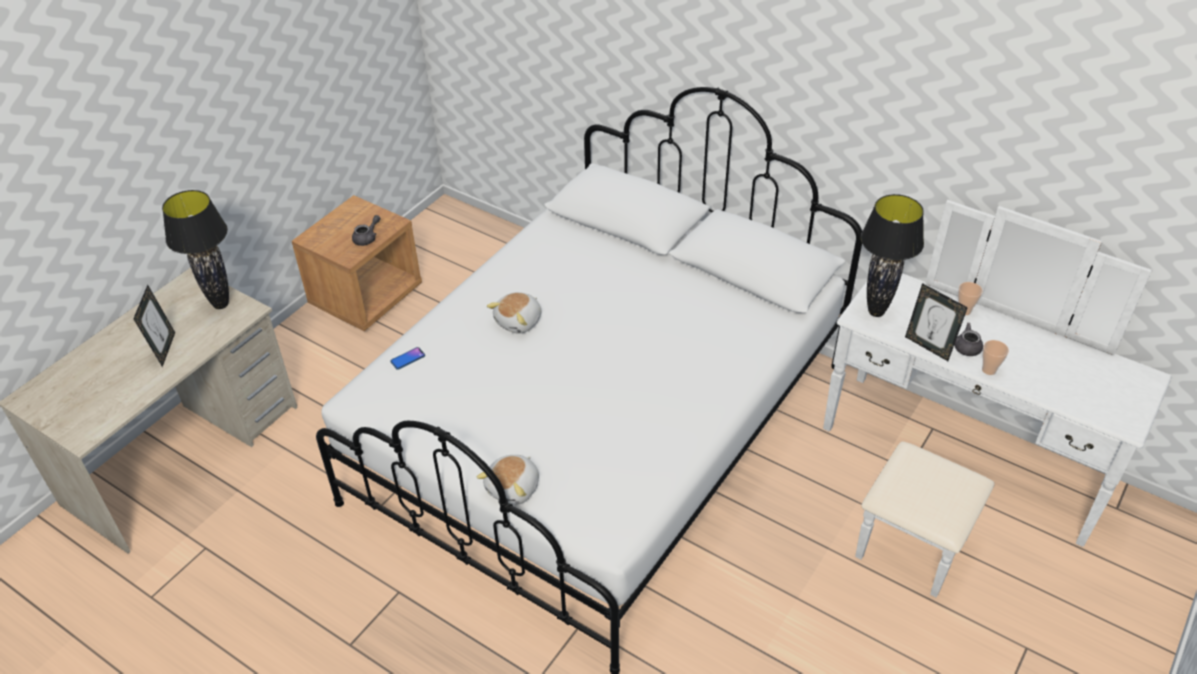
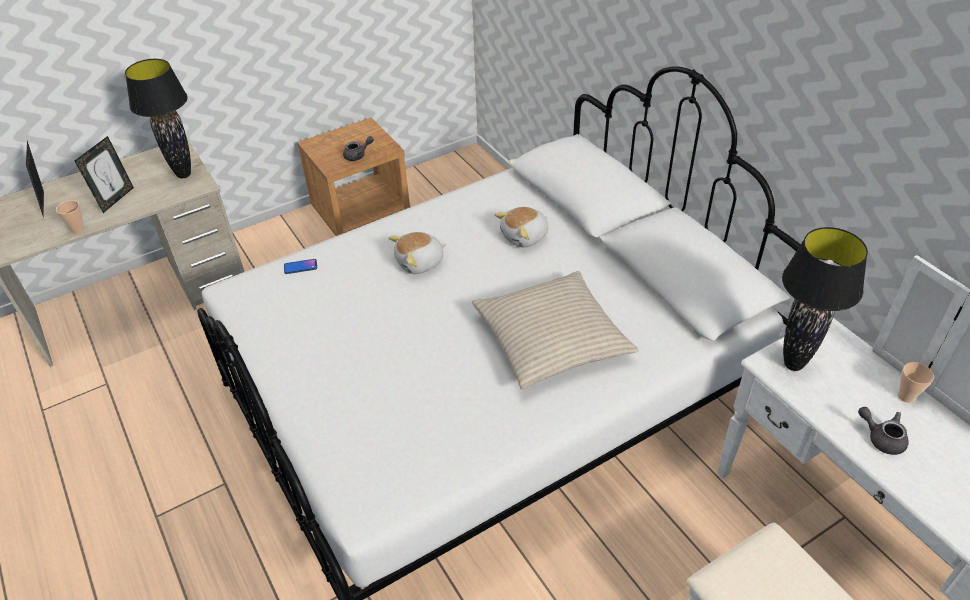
camera: 25 degrees right, 0 degrees up
plush toy [477,455,539,505] -> plush toy moved to [495,207,548,248]
picture frame [905,283,968,361] -> picture frame moved to [26,141,44,215]
cup [982,340,1009,375] -> cup moved to [56,201,85,233]
none -> beige pillow [472,271,639,389]

